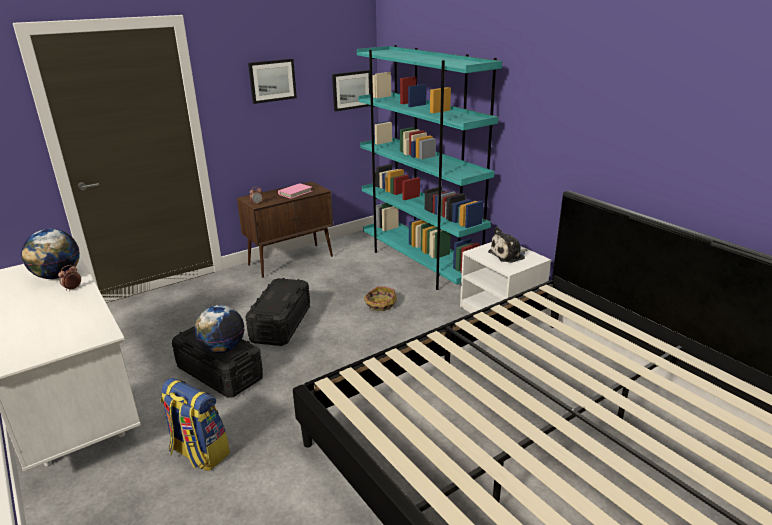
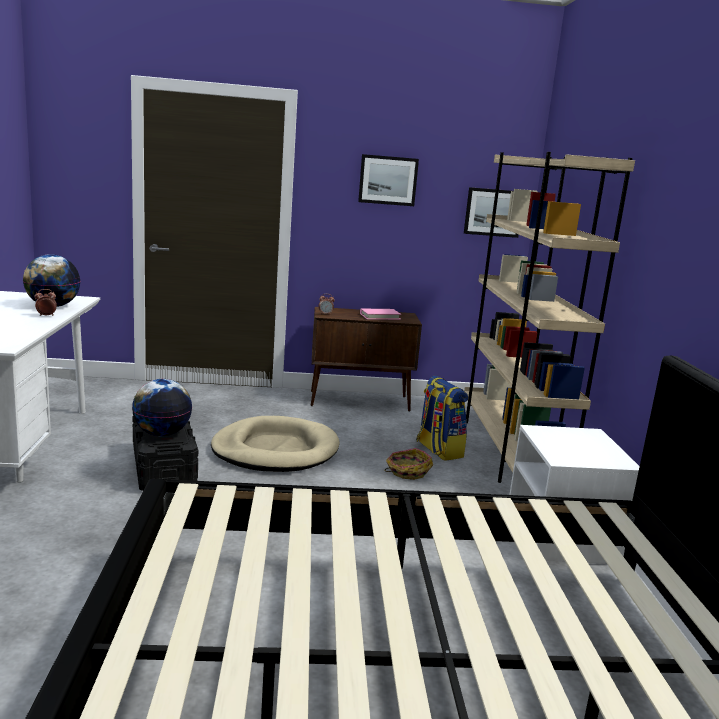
camera: 30 degrees right, 10 degrees down
backpack [160,378,230,471] -> backpack moved to [416,376,468,461]
black storage box [245,278,310,346] -> beige dog bed [211,416,340,472]
turquoise bookcase [357,45,502,290] -> beige bookcase [464,152,635,483]
plush toy [488,227,527,263] -> none

